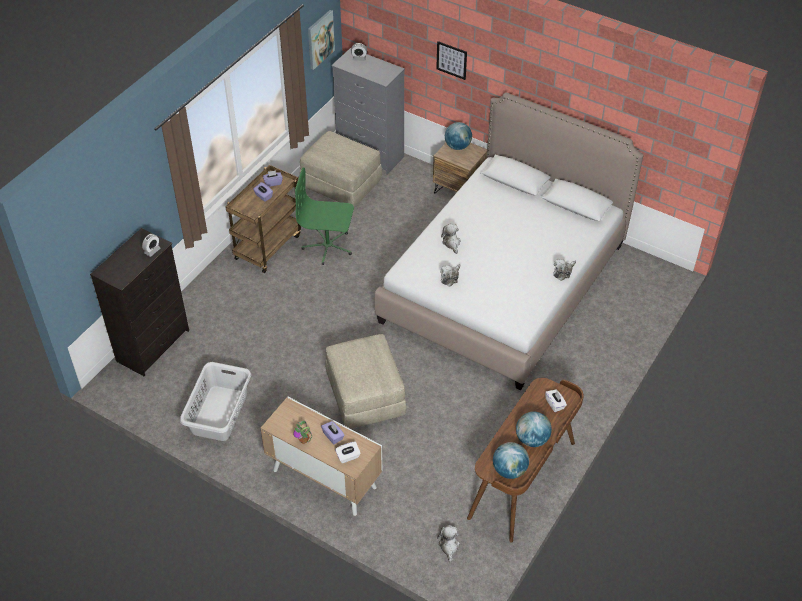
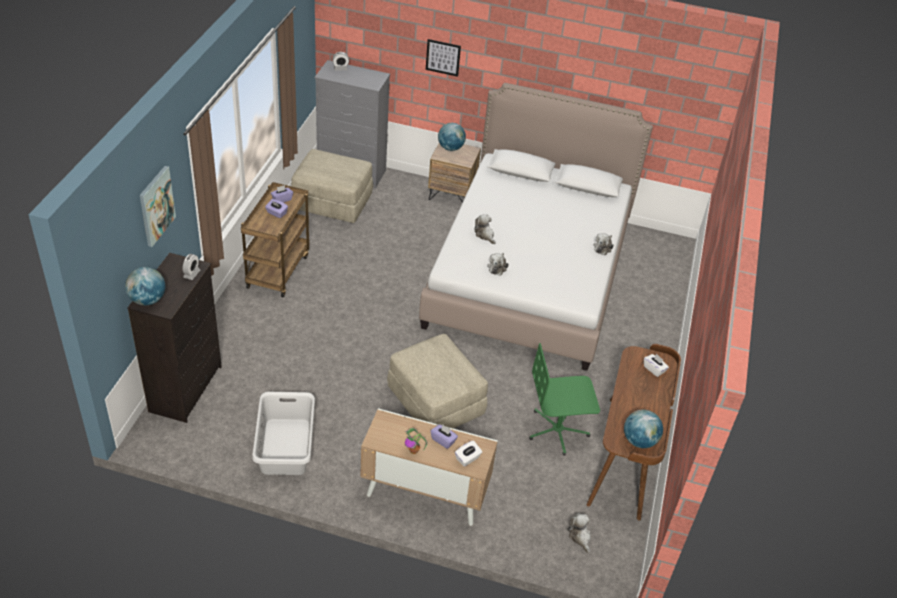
camera: 20 degrees left, 5 degrees down
green office chair [295,168,354,265] -> green office chair moved to [529,343,600,456]
picture [308,10,335,70] -> picture moved to [140,166,176,247]
globe [516,412,552,447] -> globe moved to [125,267,165,306]

